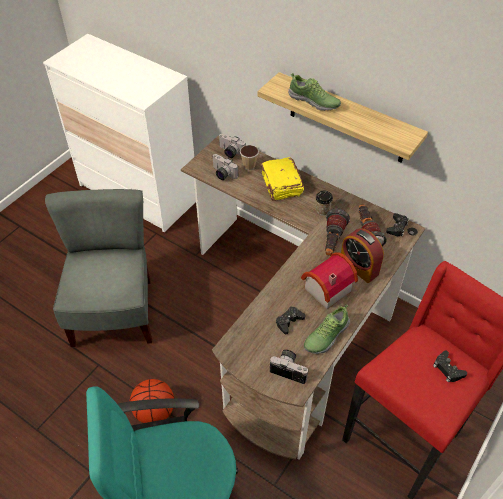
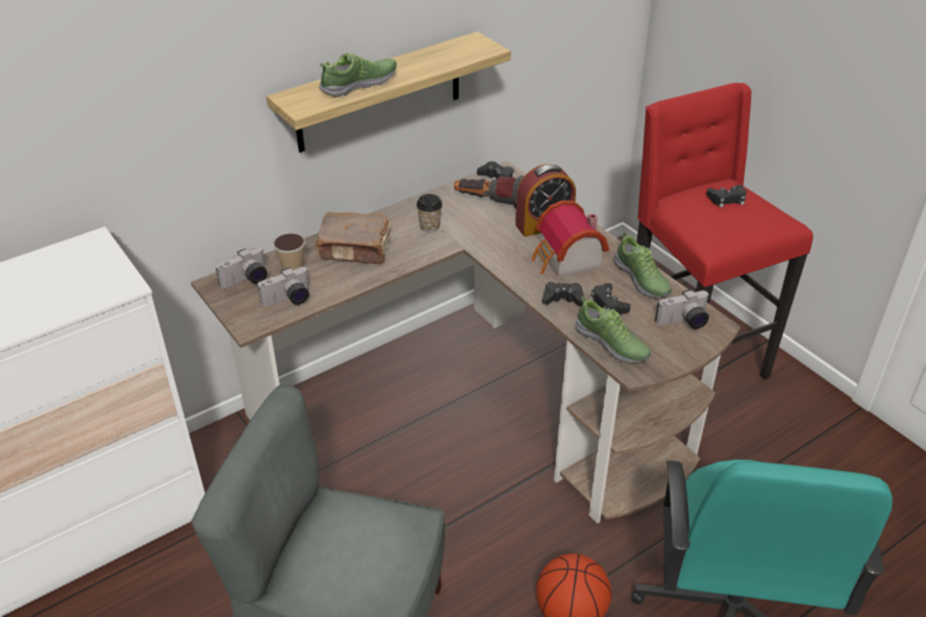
camera: 70 degrees left, 10 degrees down
yellow book [260,157,304,201] -> brown book [316,212,391,264]
camera [270,350,308,384] -> camera turned 150 degrees counterclockwise [655,289,710,329]
flashlight [325,208,350,256] -> none
none -> black game controller [542,282,584,306]
none -> shoe [575,296,651,363]

